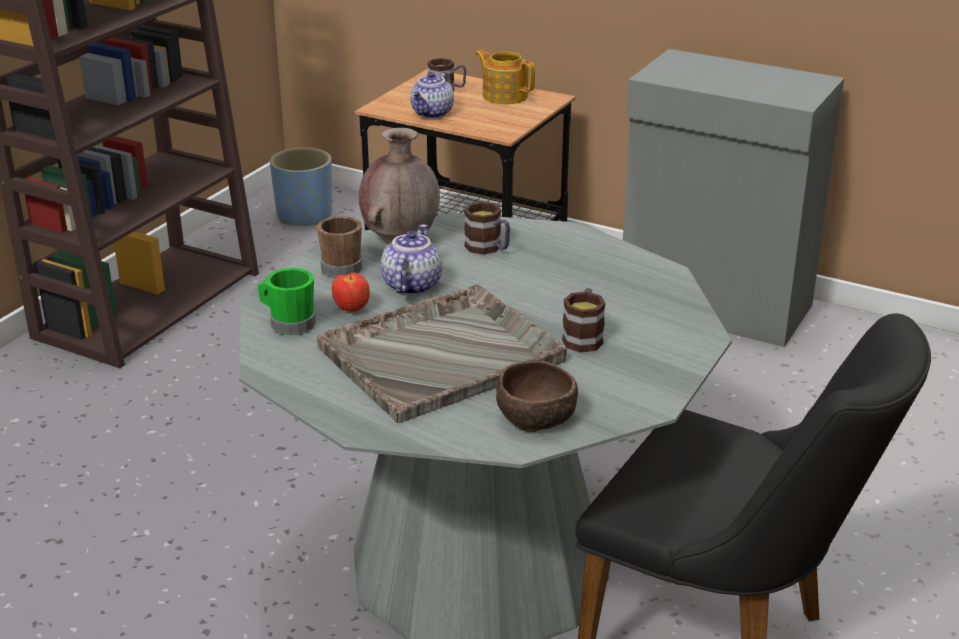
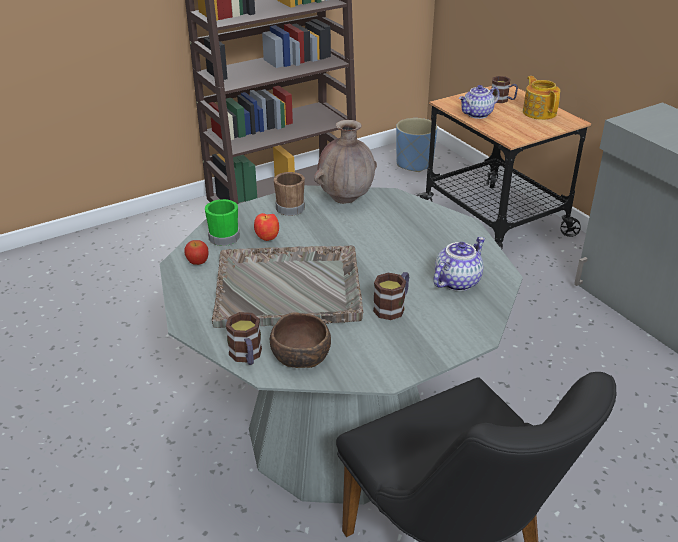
camera: 30 degrees right, 5 degrees up
teapot [381,224,442,295] -> teapot moved to [433,237,485,291]
mug [464,202,510,255] -> mug moved to [226,312,262,365]
none -> apple [184,240,209,265]

